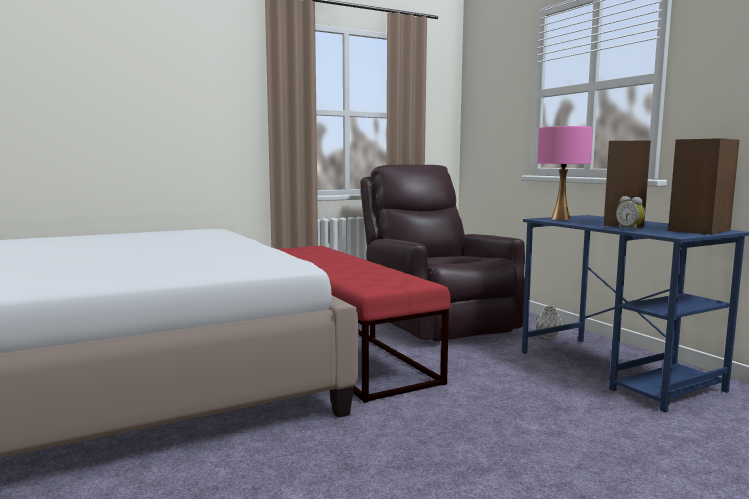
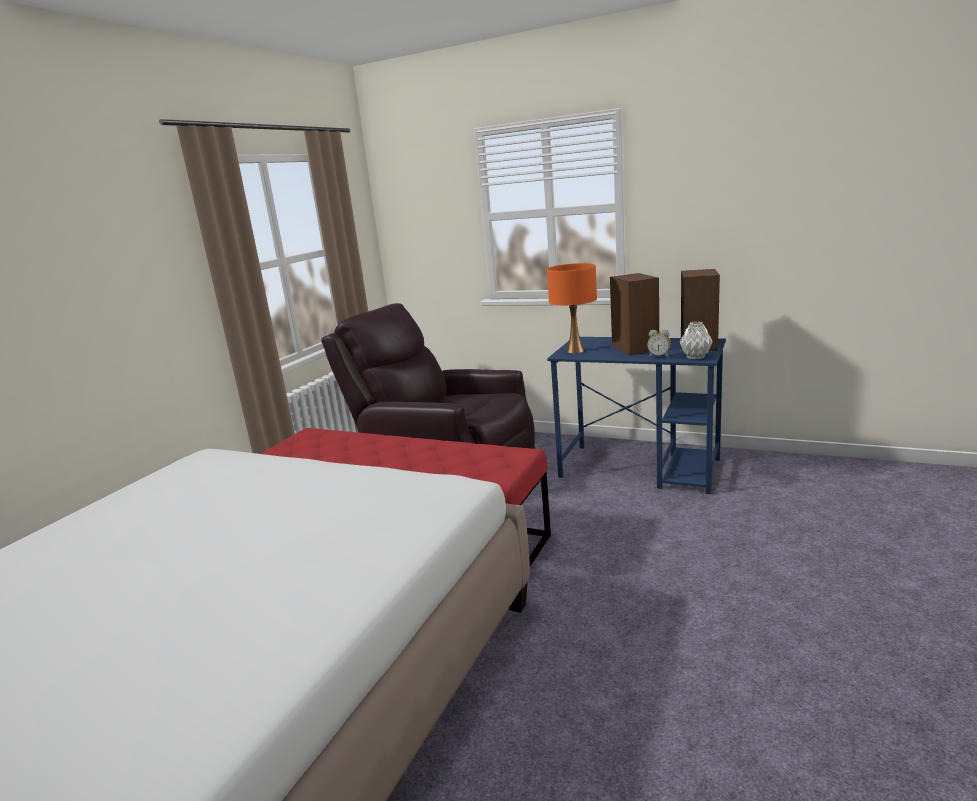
camera: 35 degrees left, 10 degrees up
grey vase [535,306,563,339] -> grey vase moved to [679,321,713,359]
pink table lamp [537,126,593,220] -> orange table lamp [547,263,597,353]

